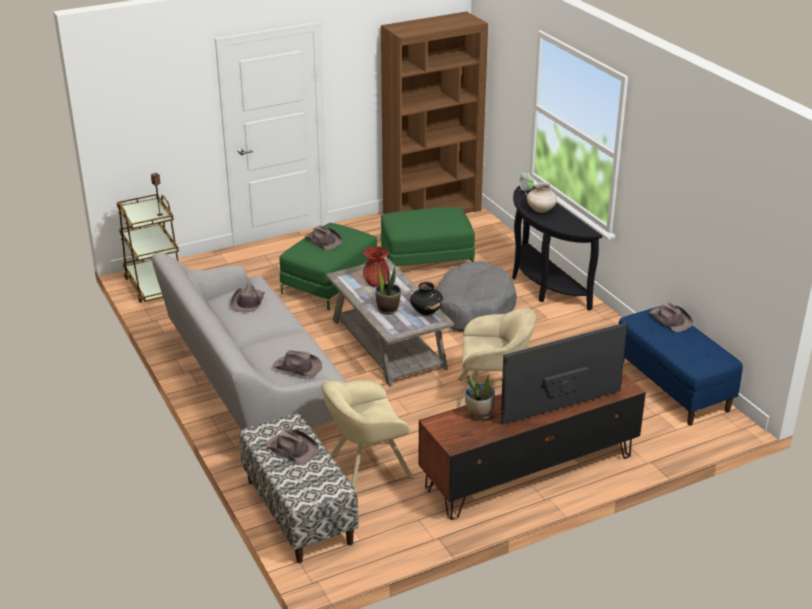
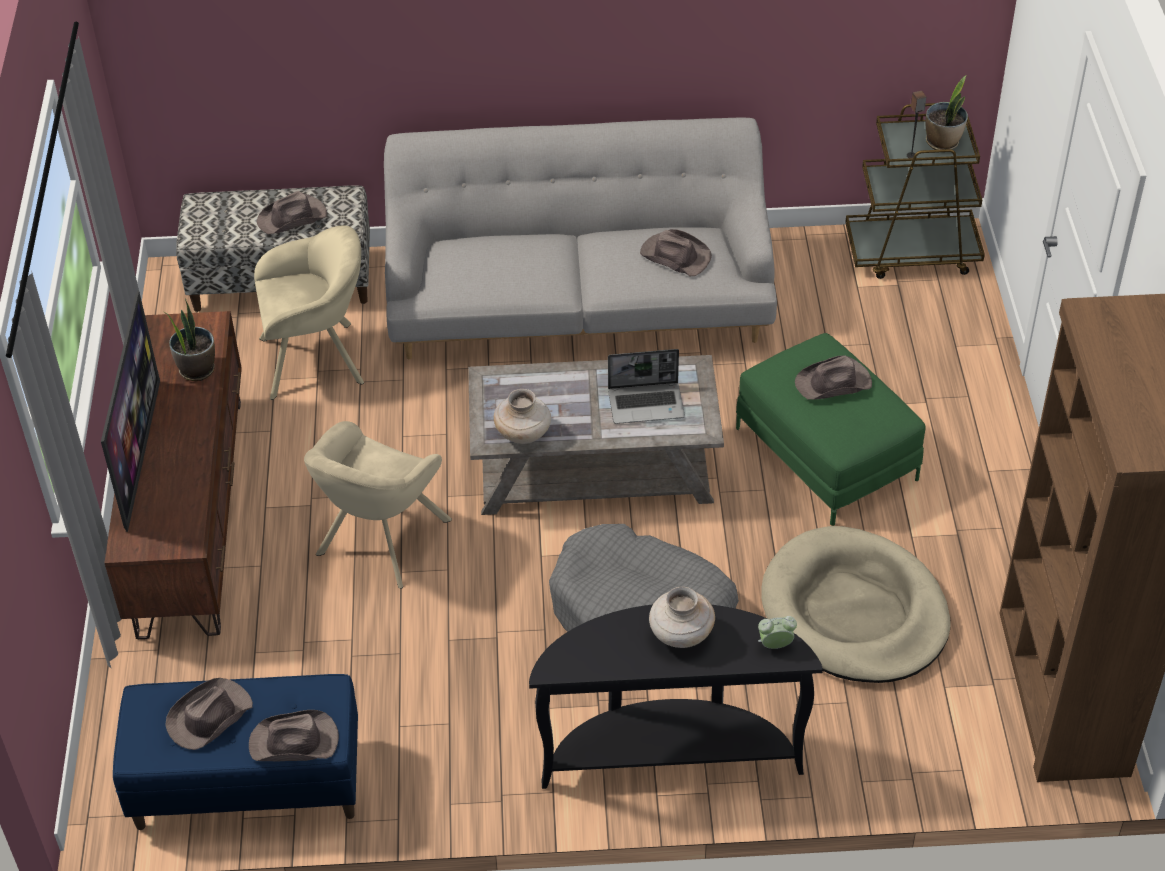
camera: 115 degrees right, 15 degrees up
brown hat [273,350,322,377] -> brown hat moved to [165,678,253,750]
beige armchair [322,380,414,489] -> beige armchair turned 75 degrees clockwise [254,226,364,400]
red vase [363,247,390,287] -> laptop [608,349,685,424]
potted plant [375,265,401,315] -> potted plant moved to [925,76,968,150]
green ottoman [381,207,475,266] -> beige dog bed [761,526,950,683]
black vase [410,282,443,315] -> beige vase [494,389,551,444]

